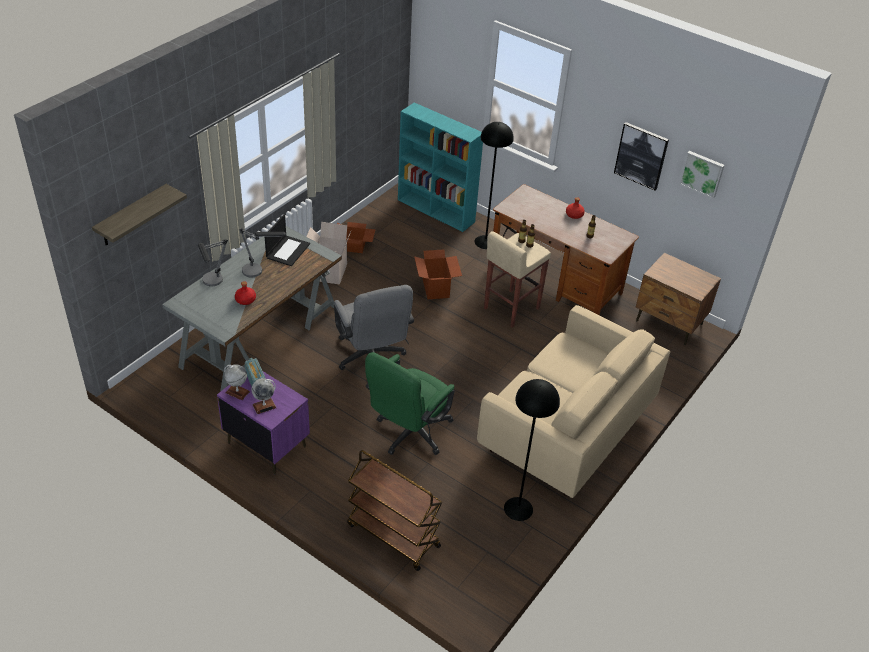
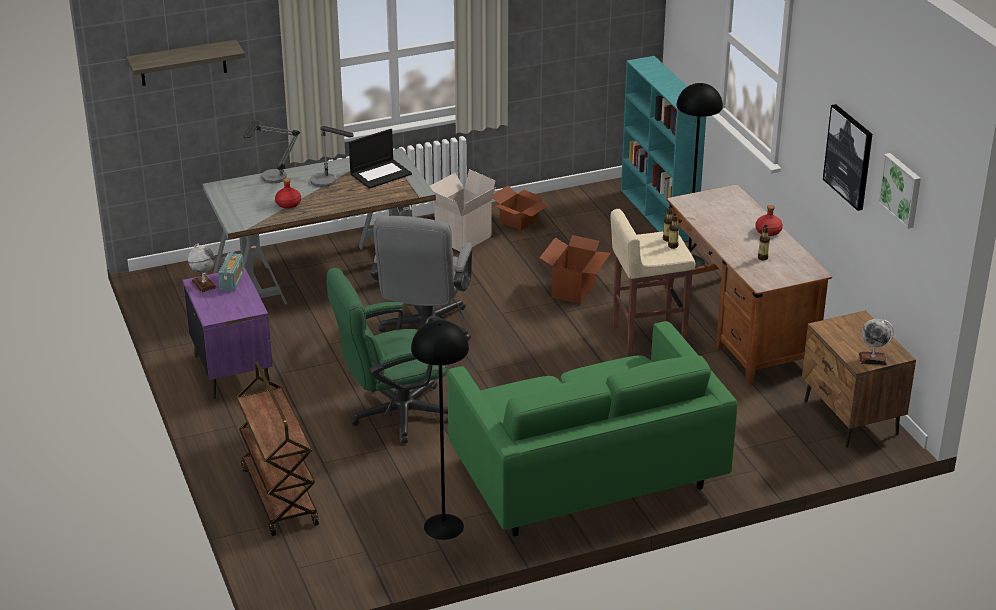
camera: 35 degrees right, 10 degrees down
globe [251,378,277,414] -> globe moved to [859,319,894,365]
beige sofa [477,305,670,498] -> green sofa [447,321,738,536]

